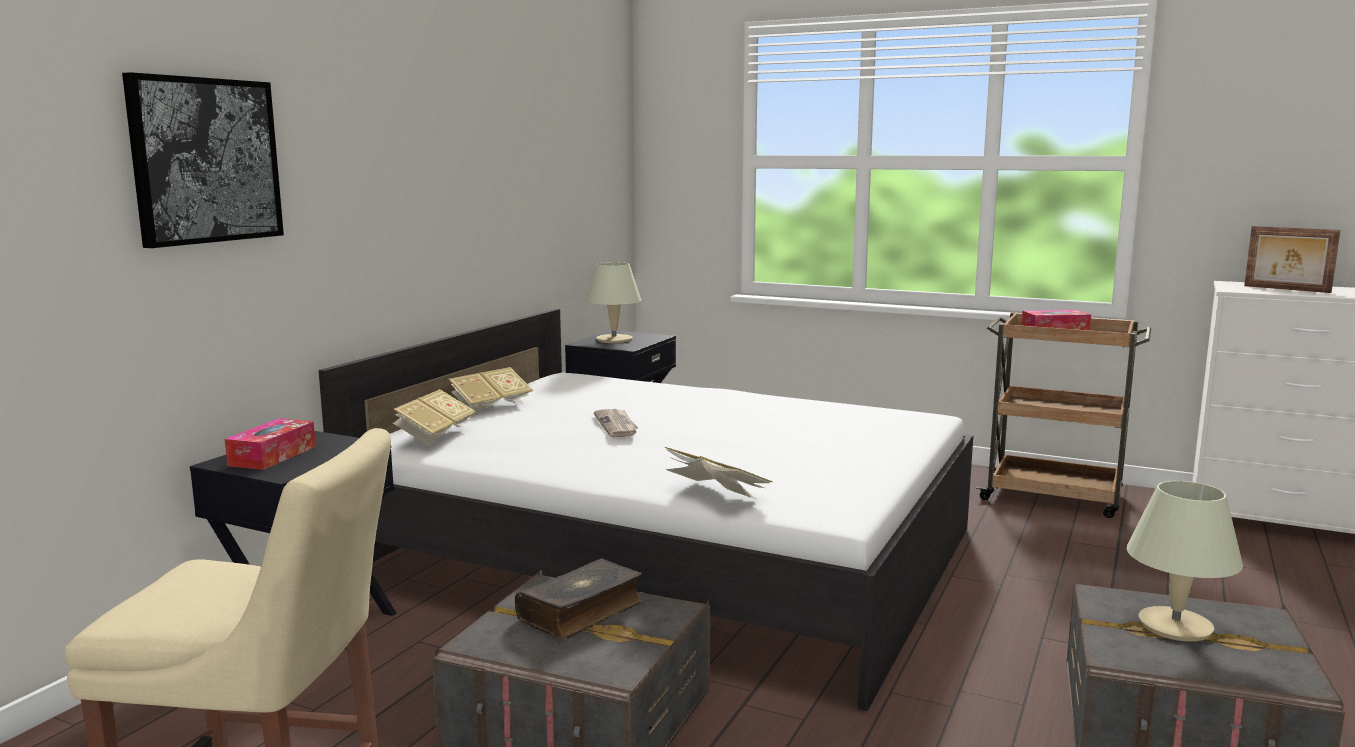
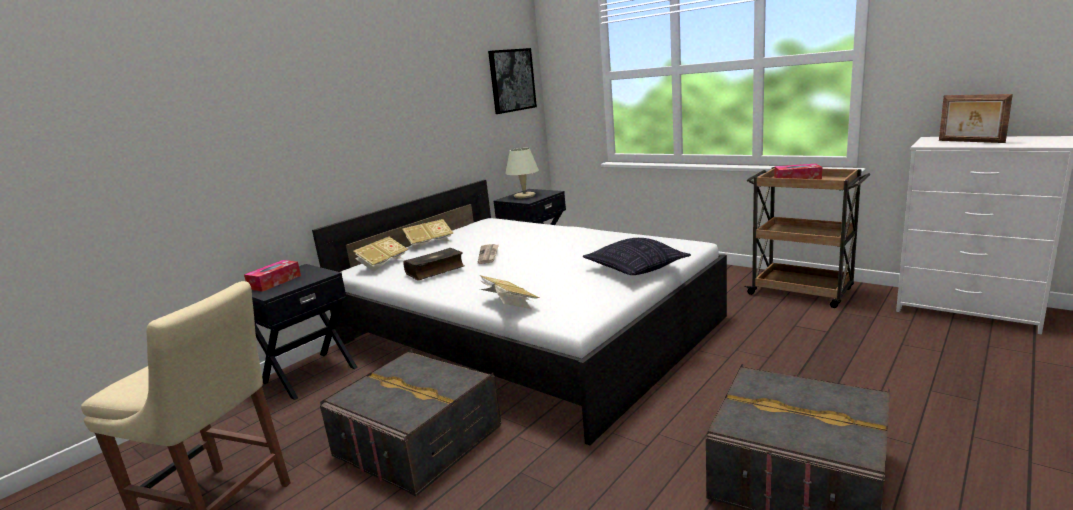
camera: 15 degrees right, 5 degrees up
picture [122,72,284,248] -> picture moved to [488,48,537,114]
book [515,559,643,639] -> book moved to [403,248,464,280]
beige table lamp [1127,481,1243,642] -> none
none -> pillow [583,238,691,275]

